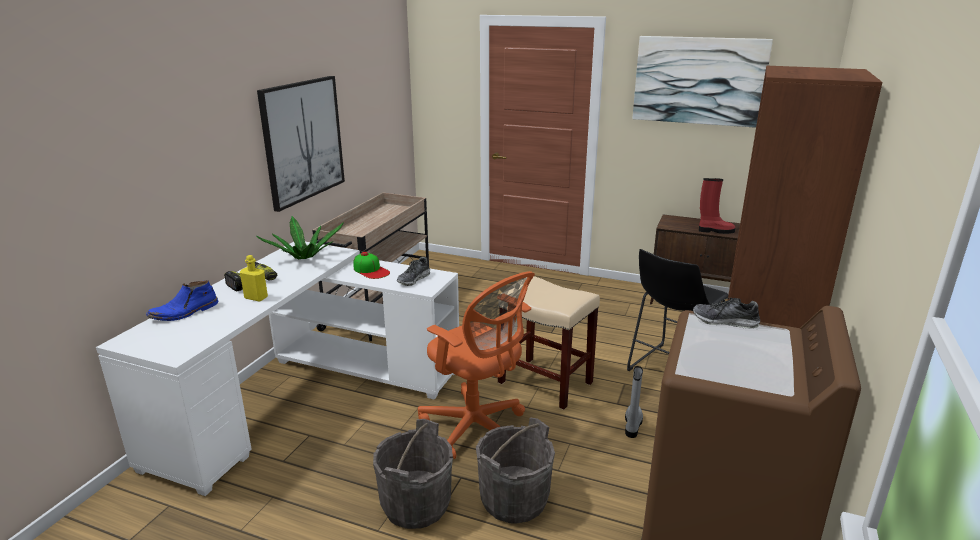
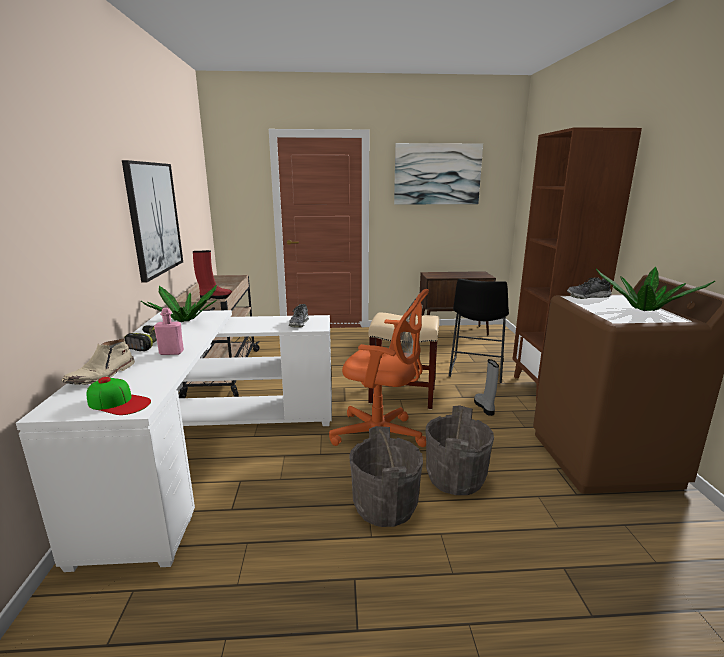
camera: 25 degrees left, 5 degrees down
blue boot [146,280,218,321] -> beige boot [62,338,135,385]
yellow bottle [240,255,268,302] -> pink bottle [154,308,184,355]
cap [353,252,390,279] -> cap moved to [86,377,151,415]
red boot [699,178,736,234] -> red boot moved to [193,250,232,300]
none -> potted plant [596,267,715,311]

